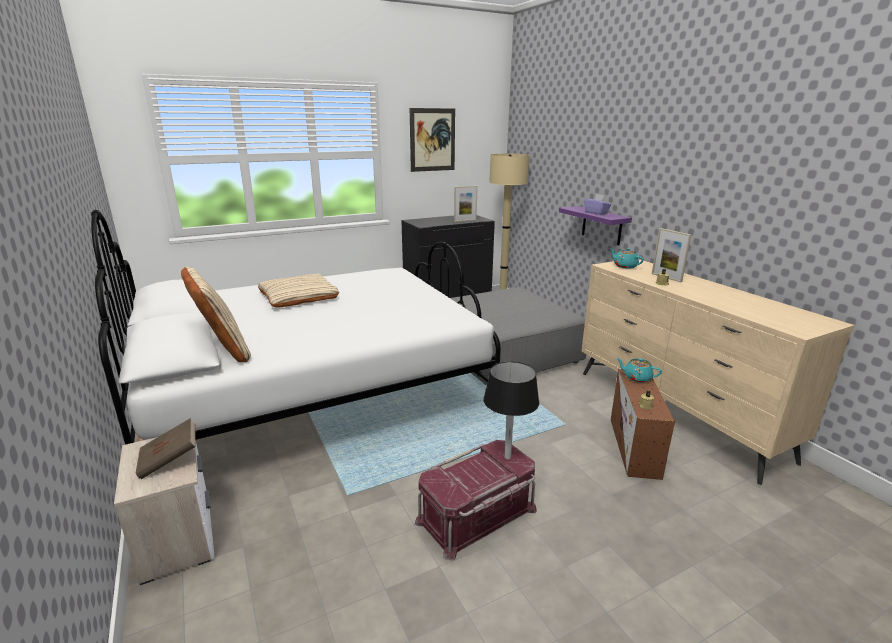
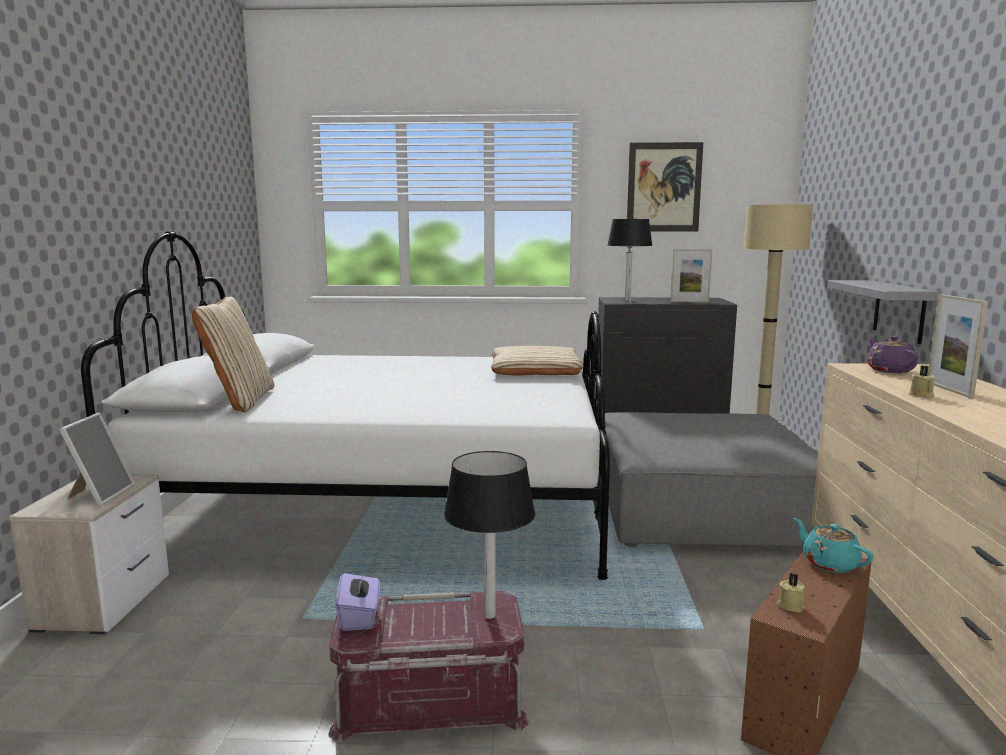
camera: 30 degrees right, 10 degrees down
brown book [135,418,196,479] -> picture frame [59,413,135,506]
beige pillow [258,274,339,307] -> beige pillow moved to [491,346,583,375]
purple shelf [559,206,632,245] -> grey shelf [827,280,940,344]
purple tissue box [584,194,611,215] -> purple tissue box moved to [336,568,380,631]
turquoise teapot [610,248,644,269] -> purple teapot [867,336,918,373]
none -> black table lamp [607,219,653,301]

